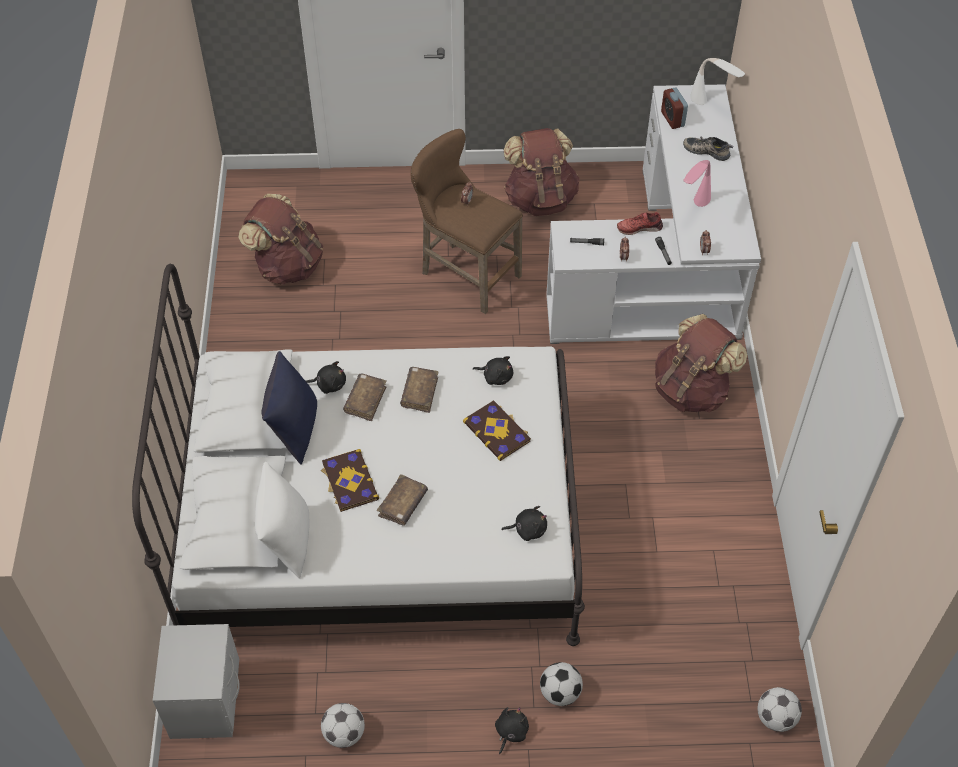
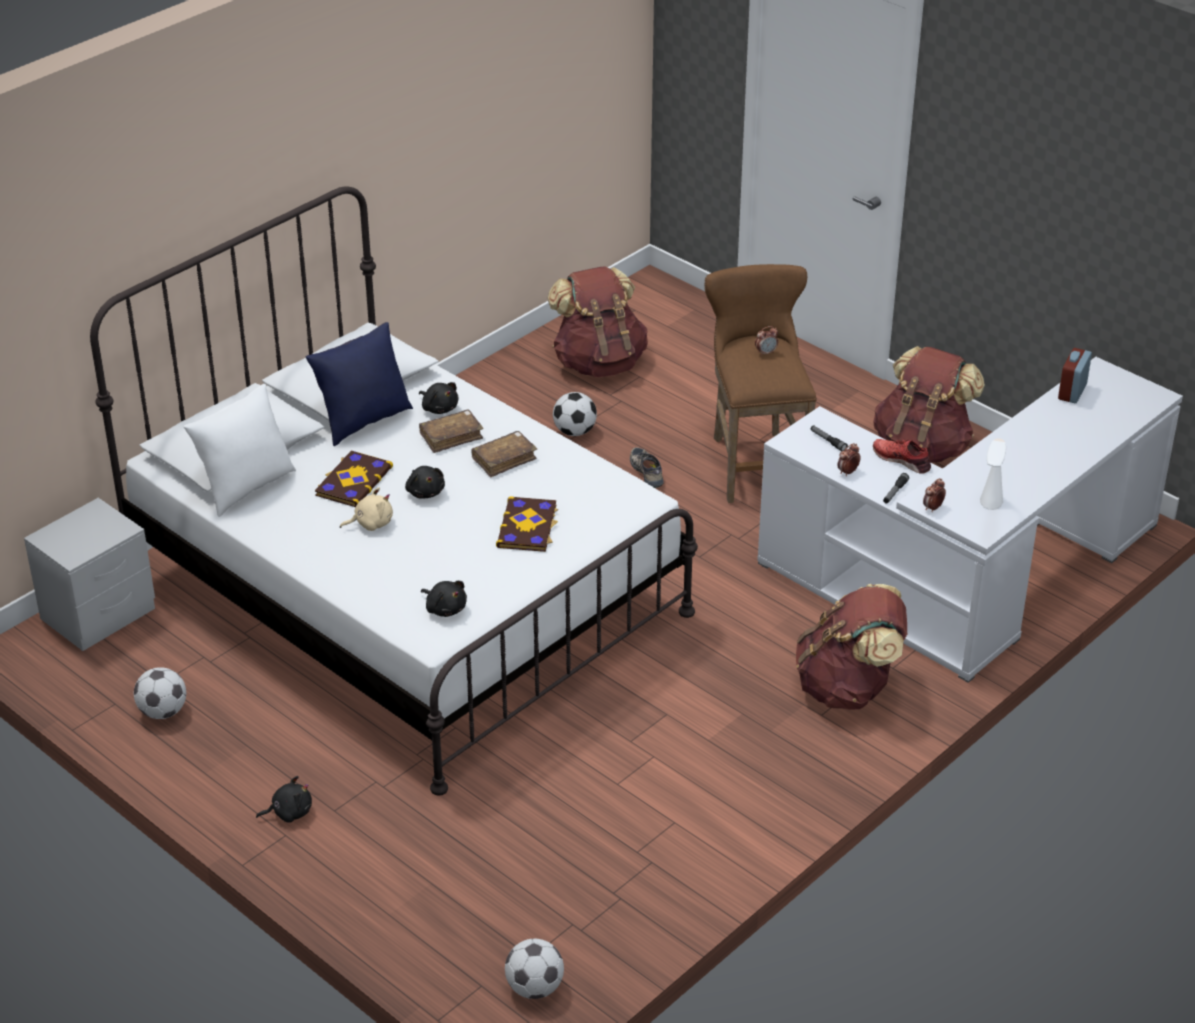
camera: 45 degrees right, 15 degrees down
brown book [377,474,428,526] -> beige plush toy [340,487,393,531]
black plush toy [473,356,513,385] -> black plush toy moved to [405,466,445,499]
football [540,662,583,706] -> football moved to [553,392,597,436]
shoe [683,137,734,161] -> shoe moved to [630,447,664,488]
pink table lamp [683,160,711,207] -> none
white table lamp [690,58,745,105] -> white table lamp moved to [980,439,1006,510]

